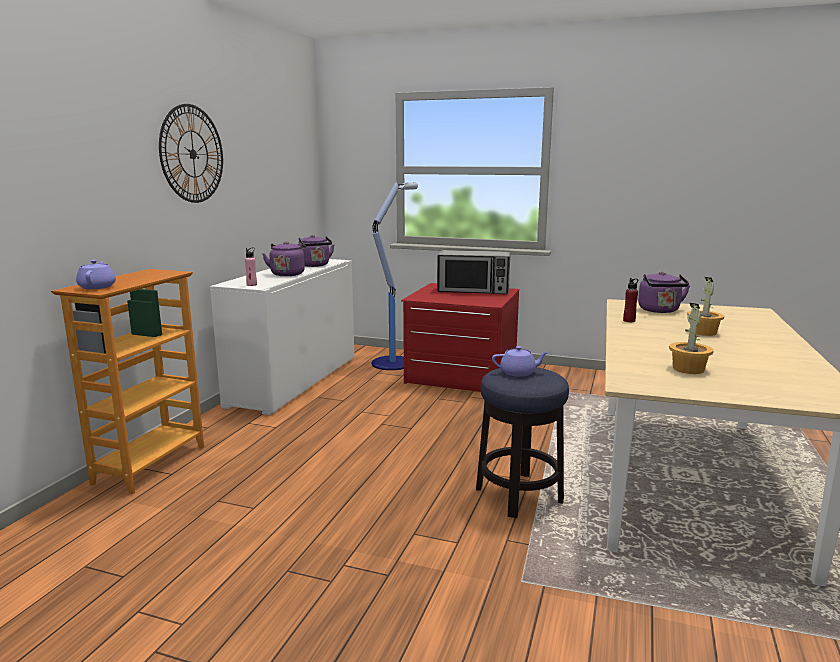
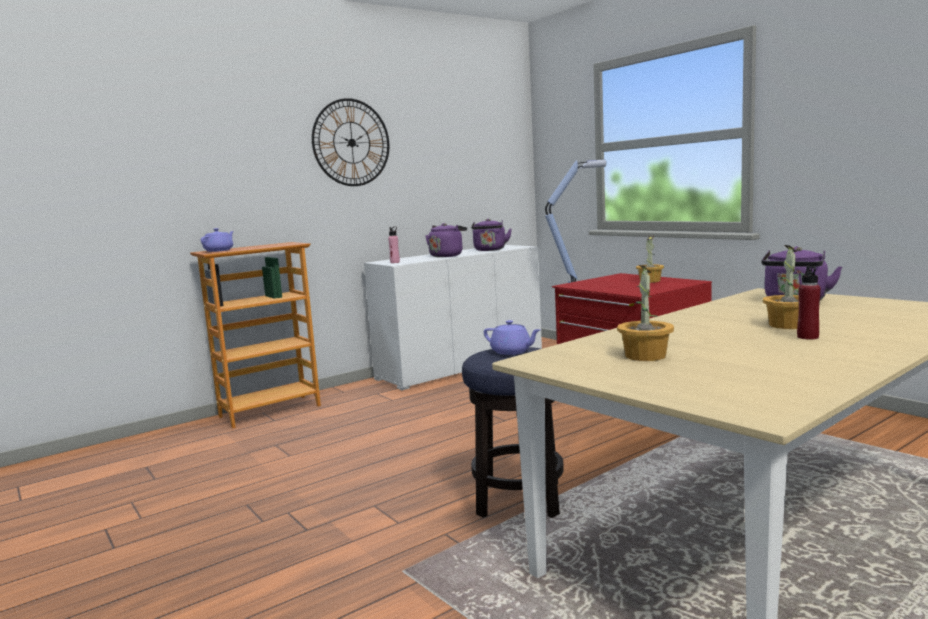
camera: 35 degrees right, 5 degrees down
microwave [437,250,510,294] -> potted plant [636,236,664,283]
red bottle [623,278,638,322] -> red bottle moved to [797,265,821,340]

